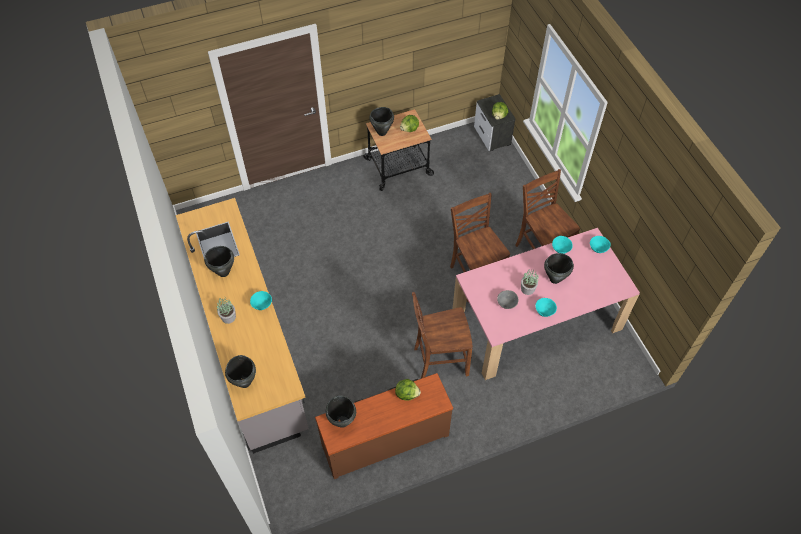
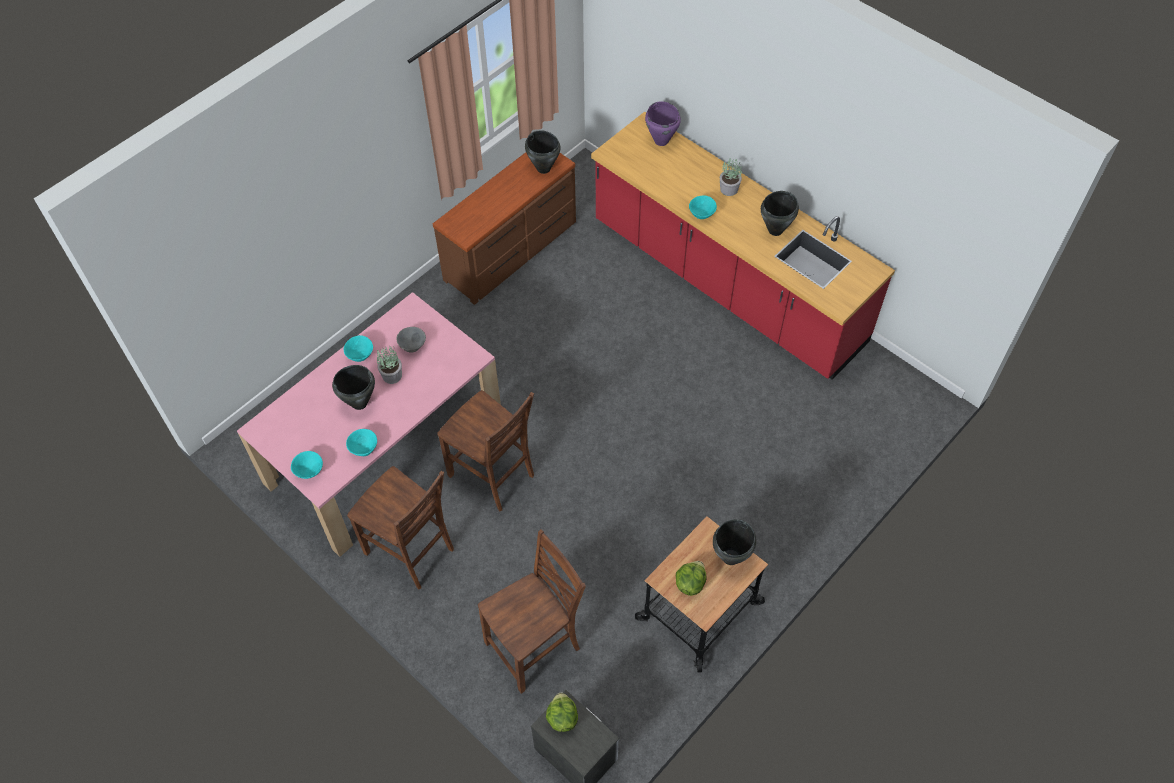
camera: 155 degrees right, 0 degrees up
grey counter [176,198,309,454] -> red counter [591,112,895,380]
black cooking pot [225,355,256,388] -> purple cooking pot [645,101,681,146]
lettuce [395,379,421,401] -> none
brown chair [412,292,473,378] -> brown chair moved to [478,530,586,694]

